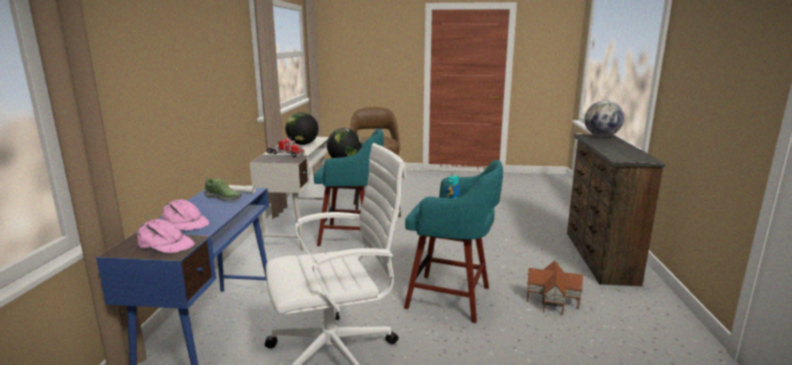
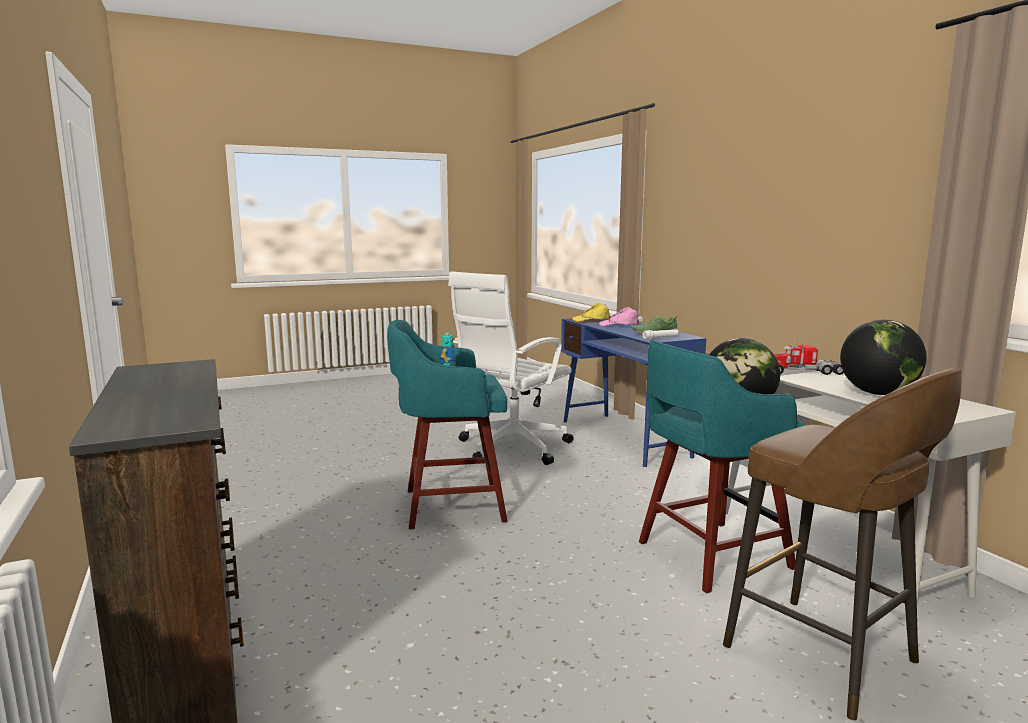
camera: 150 degrees right, 5 degrees down
pink cap [137,219,195,253] -> yellow cap [572,303,610,322]
toy house [527,261,583,315] -> none
globe [584,100,624,137] -> none

